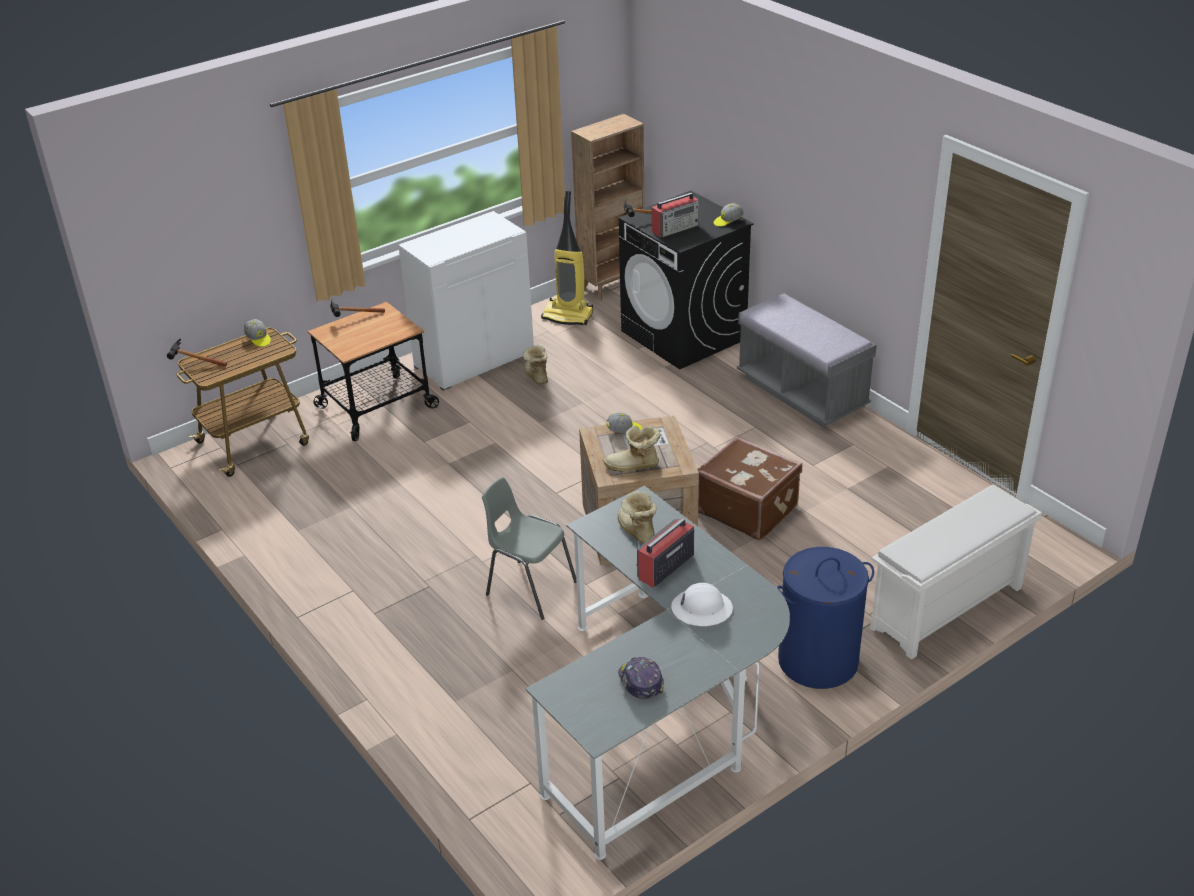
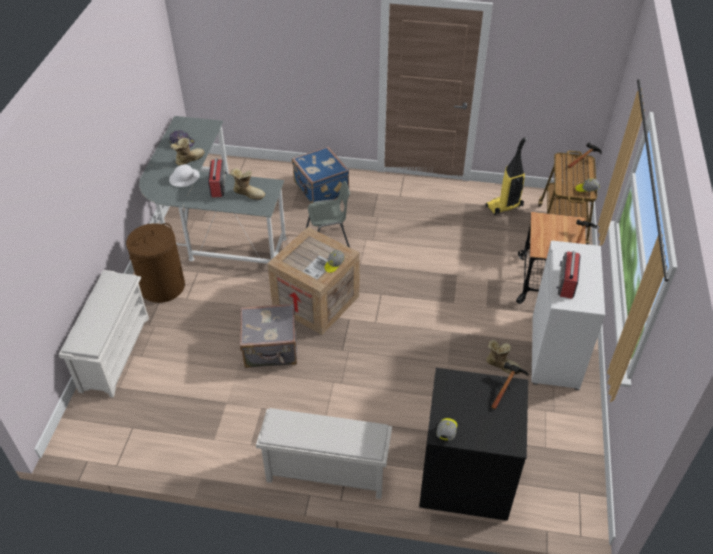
camera: 135 degrees right, 10 degrees up
vacuum cleaner [541,191,593,325] -> vacuum cleaner moved to [485,137,527,216]
brown bookcase [571,114,644,300] -> none
boot [604,425,661,472] -> boot moved to [170,138,205,166]
radio [652,193,699,237] -> radio moved to [556,251,581,299]
brown suitcase [697,436,802,541] -> grey suitcase [240,304,297,368]
grey bench [737,293,877,427] -> white shoe rack [256,408,392,499]
blue laundry basket [777,547,874,689] -> brown laundry basket [126,223,185,303]
none -> blue suitcase [292,147,349,203]

